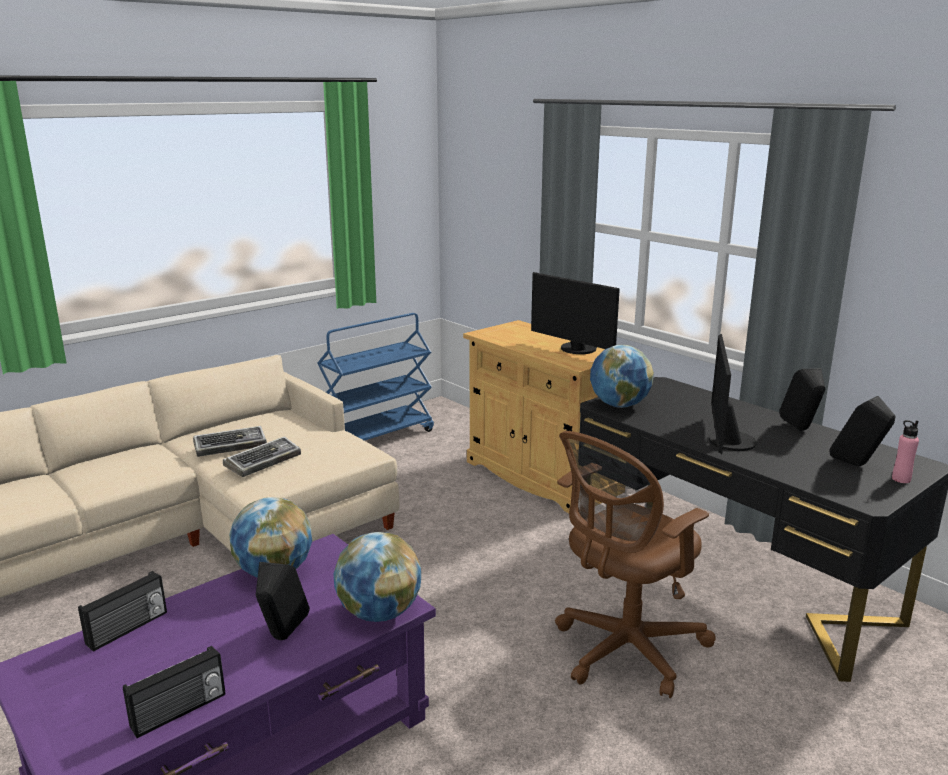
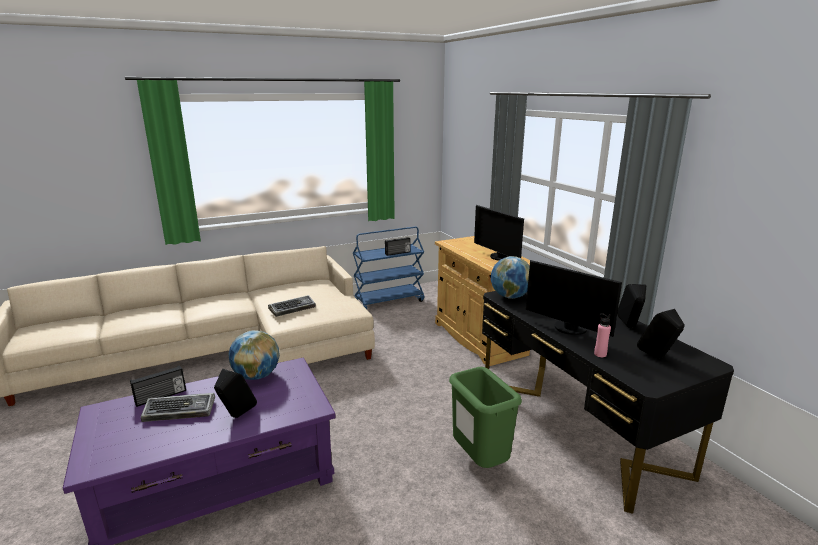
camera: 15 degrees right, 0 degrees up
radio [123,646,225,738] -> radio moved to [385,237,411,256]
keyboard [193,426,267,457] -> keyboard moved to [141,393,215,422]
globe [333,532,421,622] -> none
brown office chair [555,431,716,698] -> green trash can [449,367,522,468]
monitor [709,334,757,454] -> monitor turned 75 degrees counterclockwise [526,260,622,337]
pink bottle [892,420,919,483] -> pink bottle moved to [594,313,611,357]

